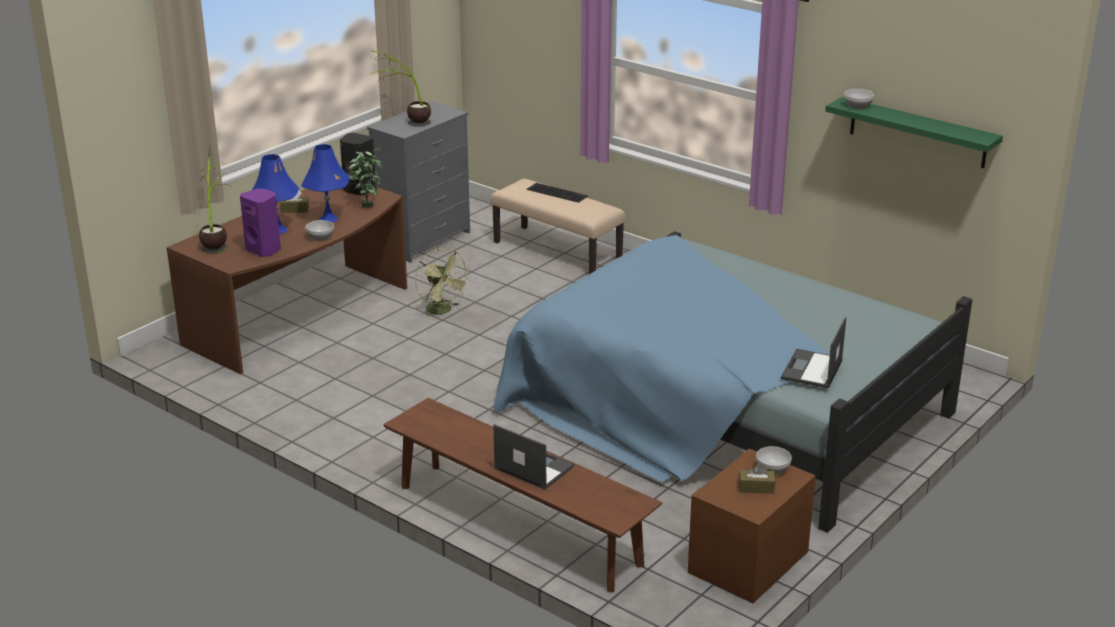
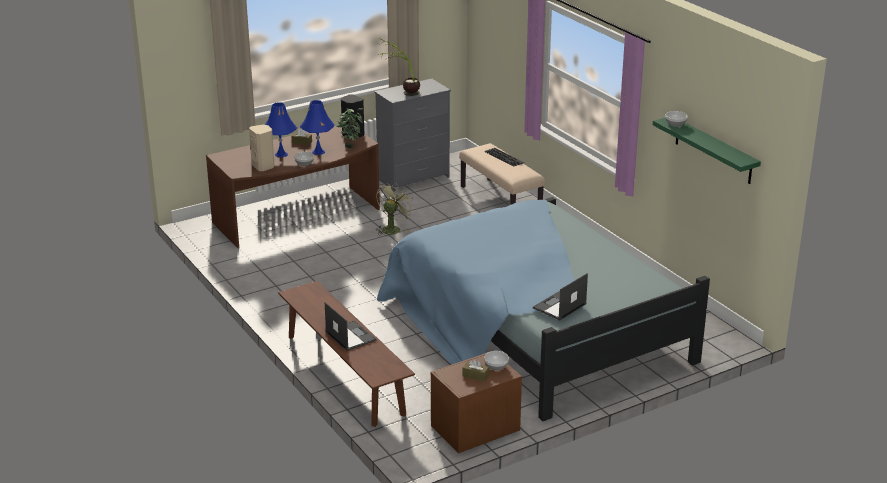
camera: 20 degrees right, 0 degrees up
potted plant [199,145,231,254] -> none
purple speaker [240,189,281,257] -> beige speaker [249,125,275,171]
green fan [415,248,470,318] -> green fan turned 135 degrees counterclockwise [376,183,415,235]

